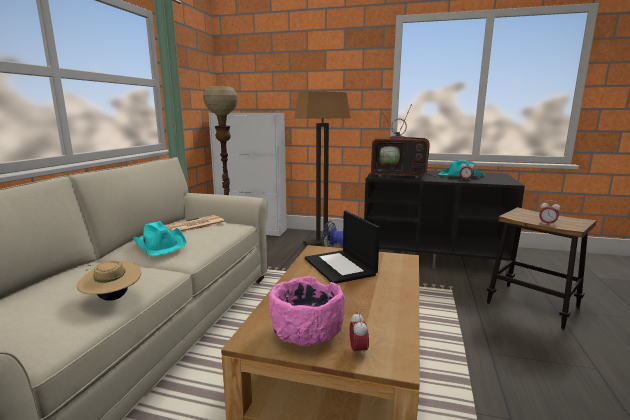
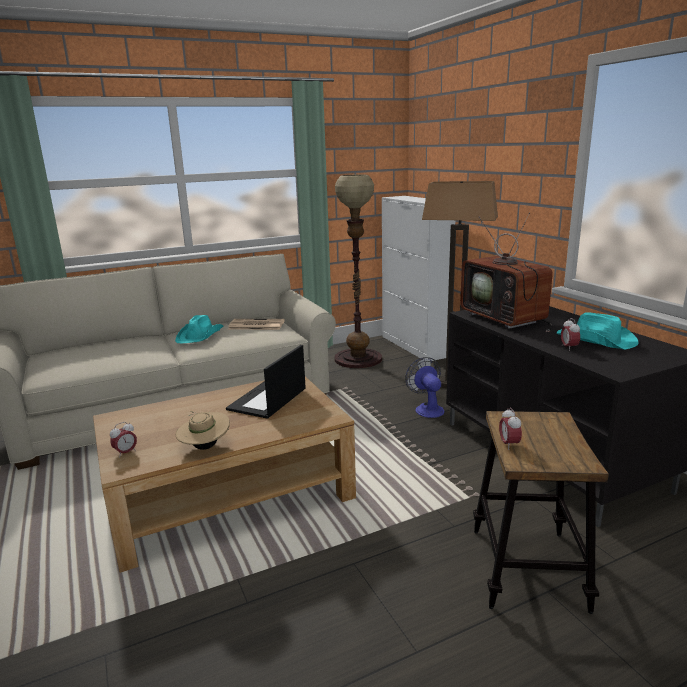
camera: 50 degrees right, 5 degrees up
beige hat [77,260,141,301] -> beige hat moved to [176,411,230,450]
pink bowl [269,276,345,346] -> none

